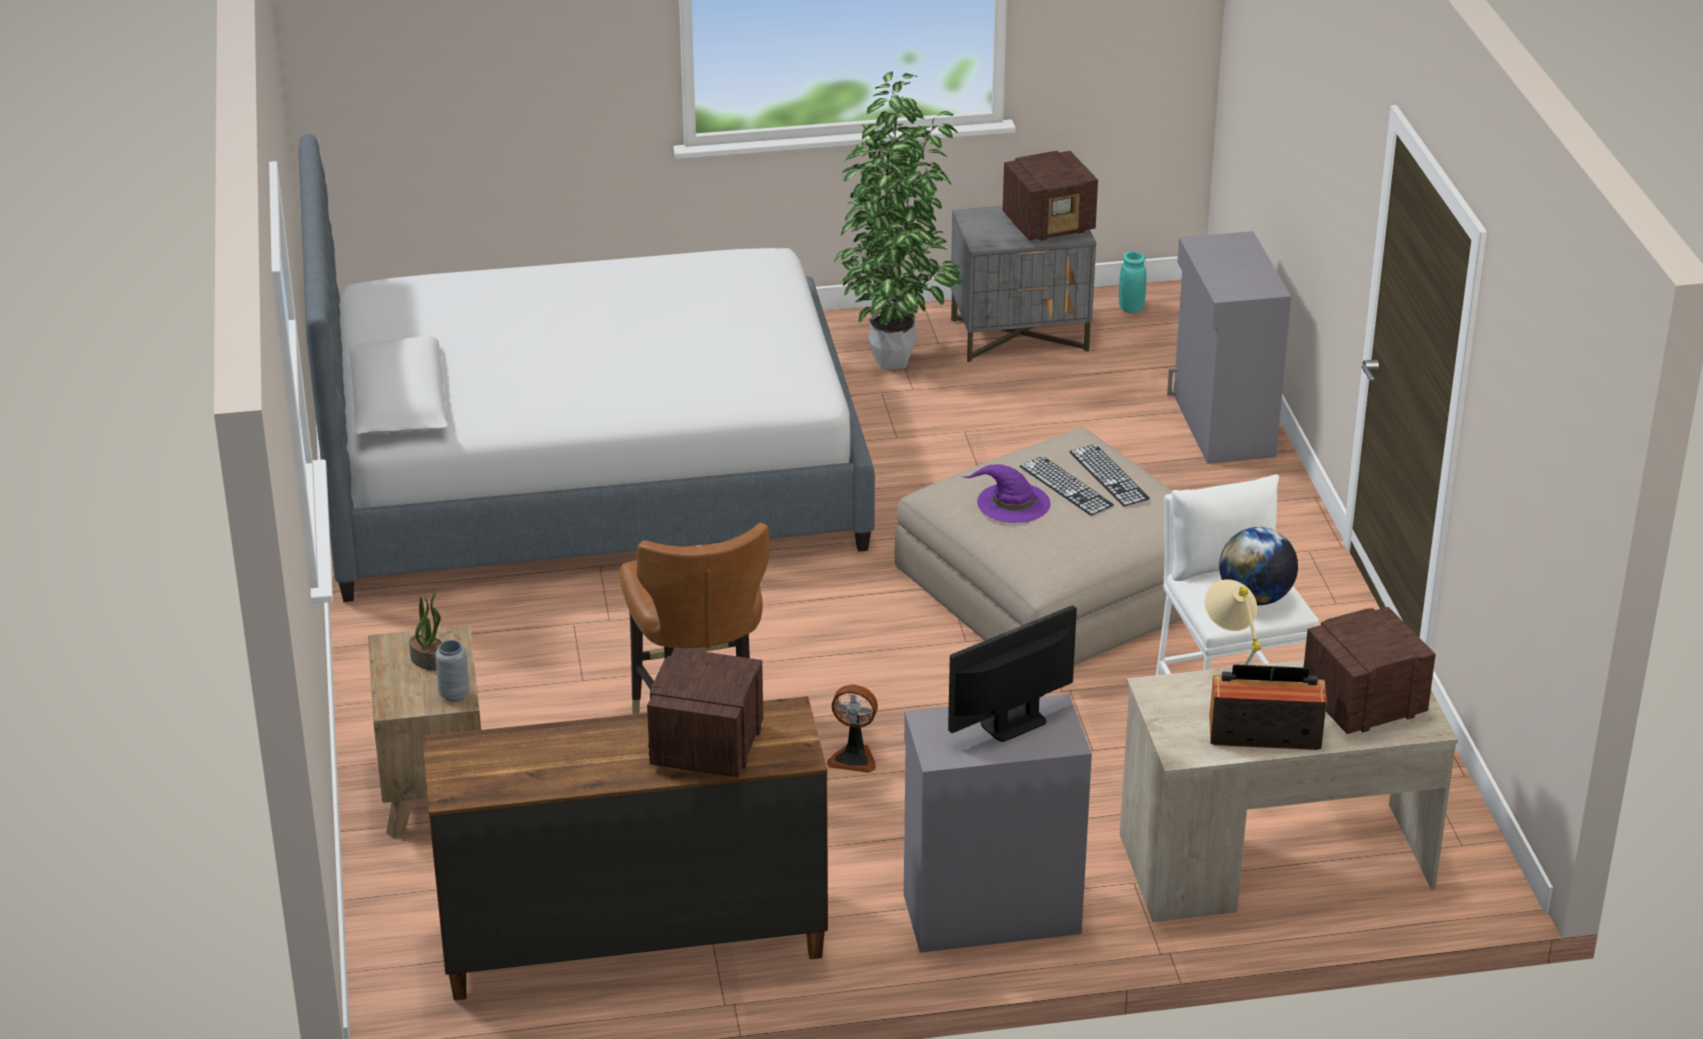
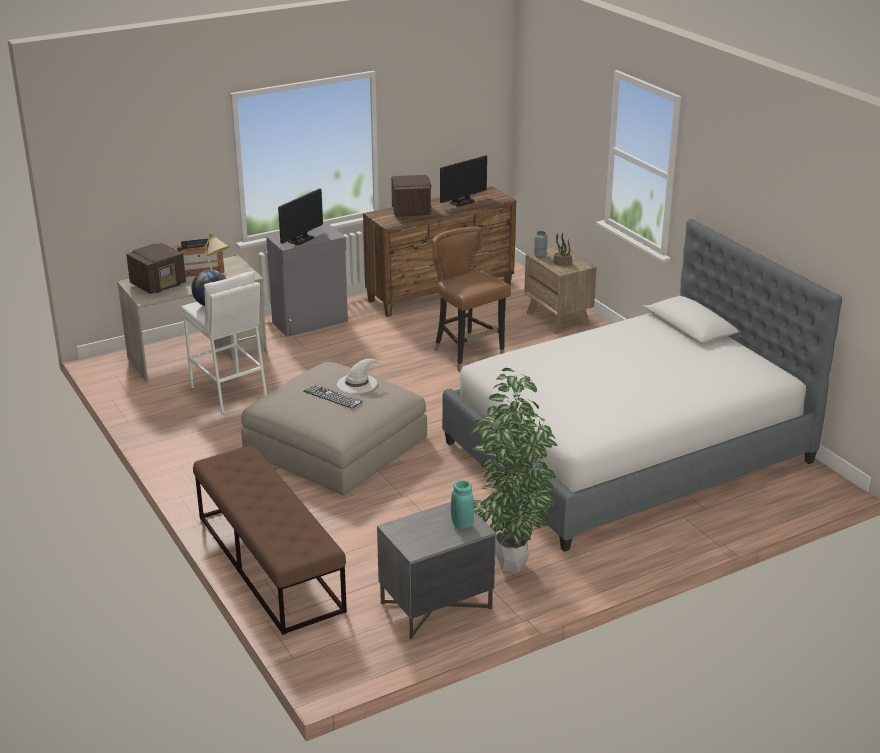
camera: 160 degrees right, 5 degrees down
fan [827,685,878,773] -> none
purple hat [961,464,1050,523] -> white hat [337,359,383,394]
radio [1003,151,1098,241] -> none
keyboard [1069,444,1150,506] -> none
turquoise vase [1119,251,1146,313] -> turquoise vase moved to [451,480,474,529]
grey cabinet [1167,231,1291,464] -> brown bench [193,445,347,635]
none -> monitor [440,155,487,206]

